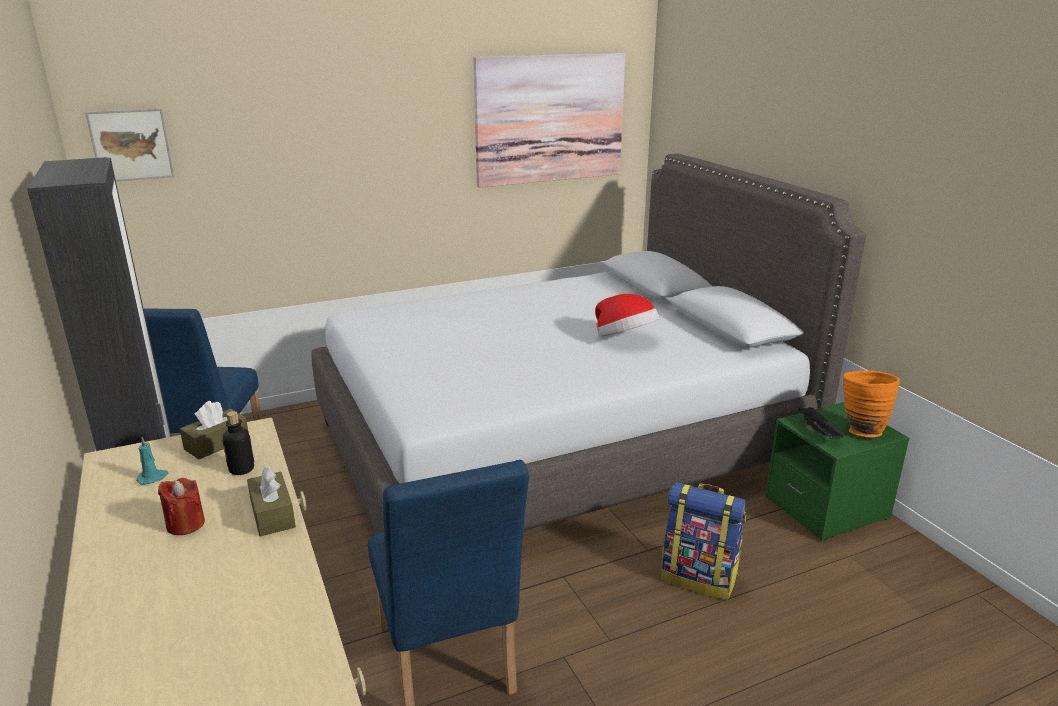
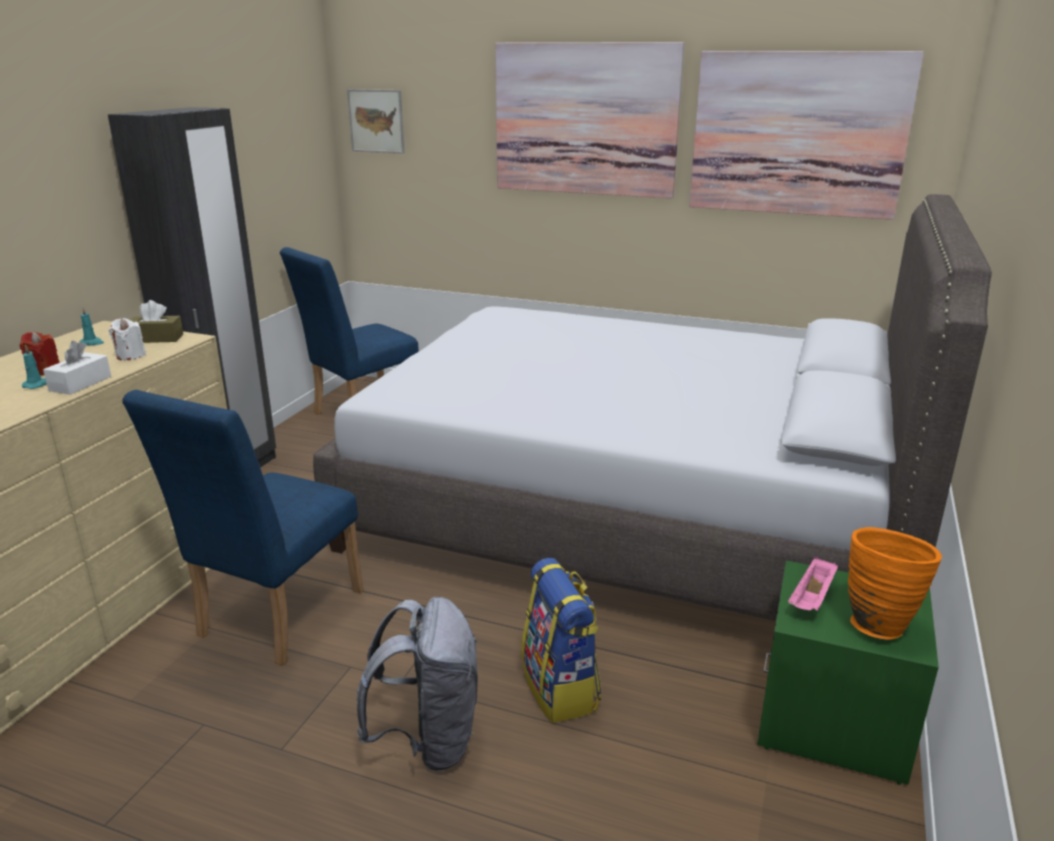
camera: 45 degrees right, 0 degrees up
bottle [222,411,254,475] -> white candle [109,318,146,360]
brown tissue box [247,466,296,536] -> white tissue box [43,341,111,395]
hat [595,294,659,336] -> none
black tray [798,407,846,439] -> pink tray [788,556,838,611]
none -> turquoise candle [22,345,47,389]
none -> grey backpack [357,597,478,771]
none -> picture [495,42,684,198]

